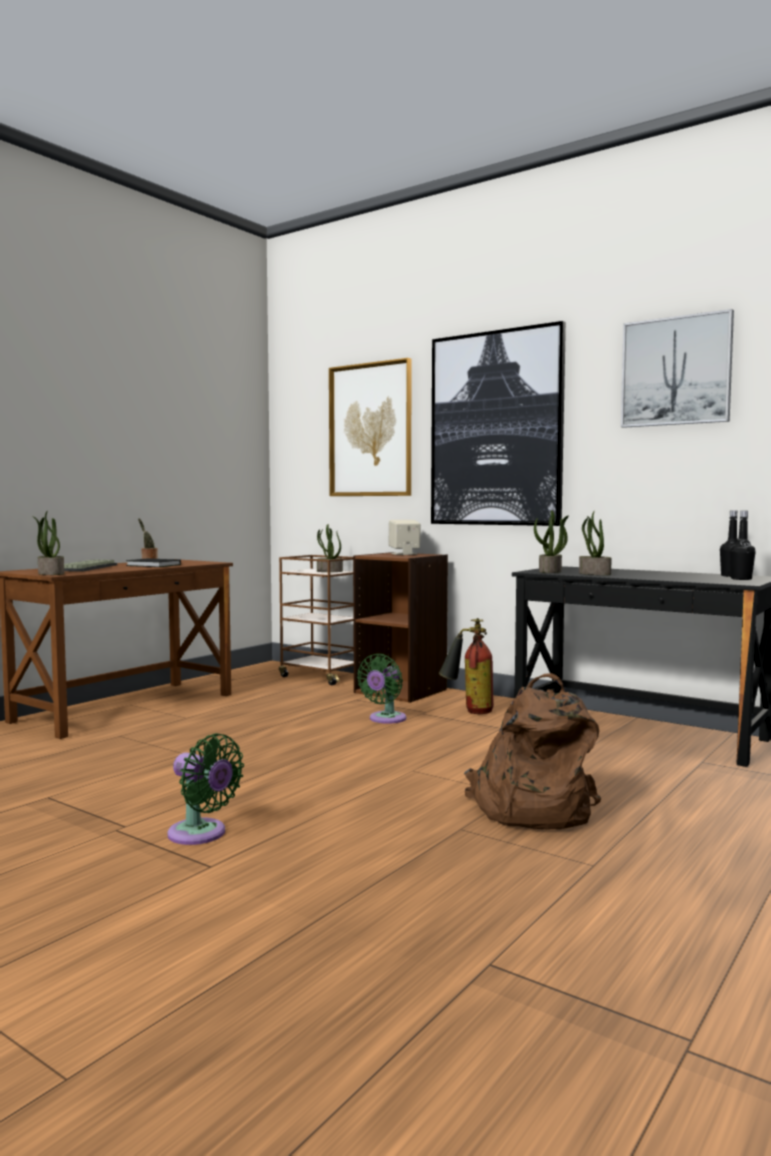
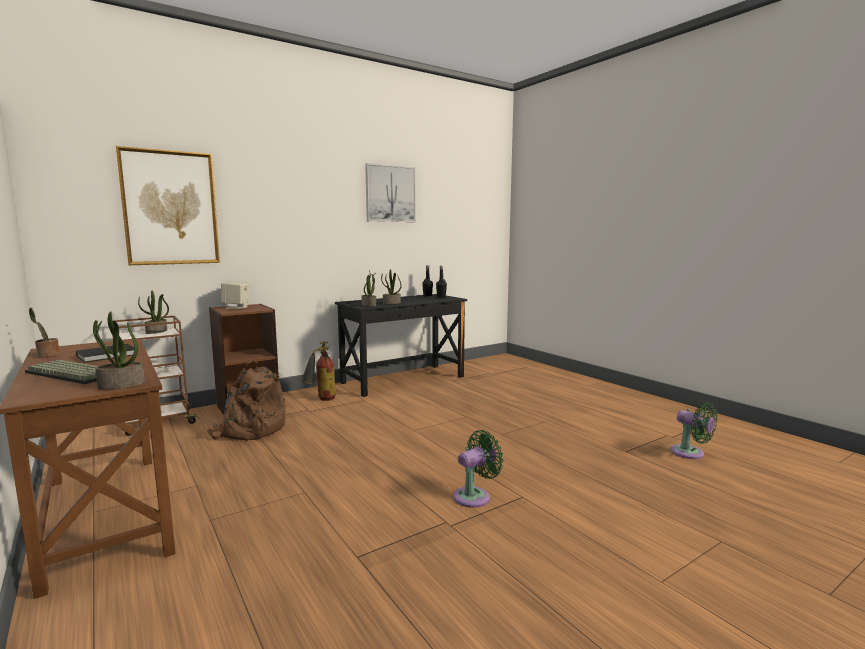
camera: 70 degrees left, 5 degrees up
green fan [357,654,406,724] -> green fan moved to [671,402,718,459]
picture [431,321,566,526] -> none
brown backpack [464,673,601,829] -> brown backpack moved to [207,360,286,441]

